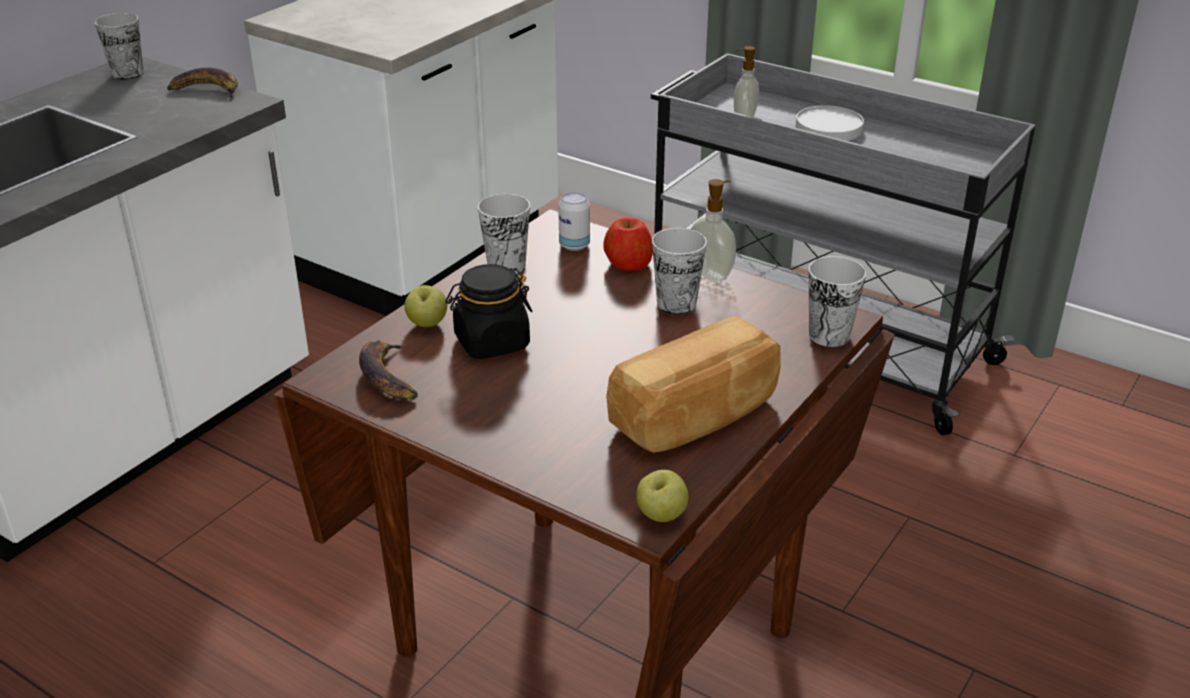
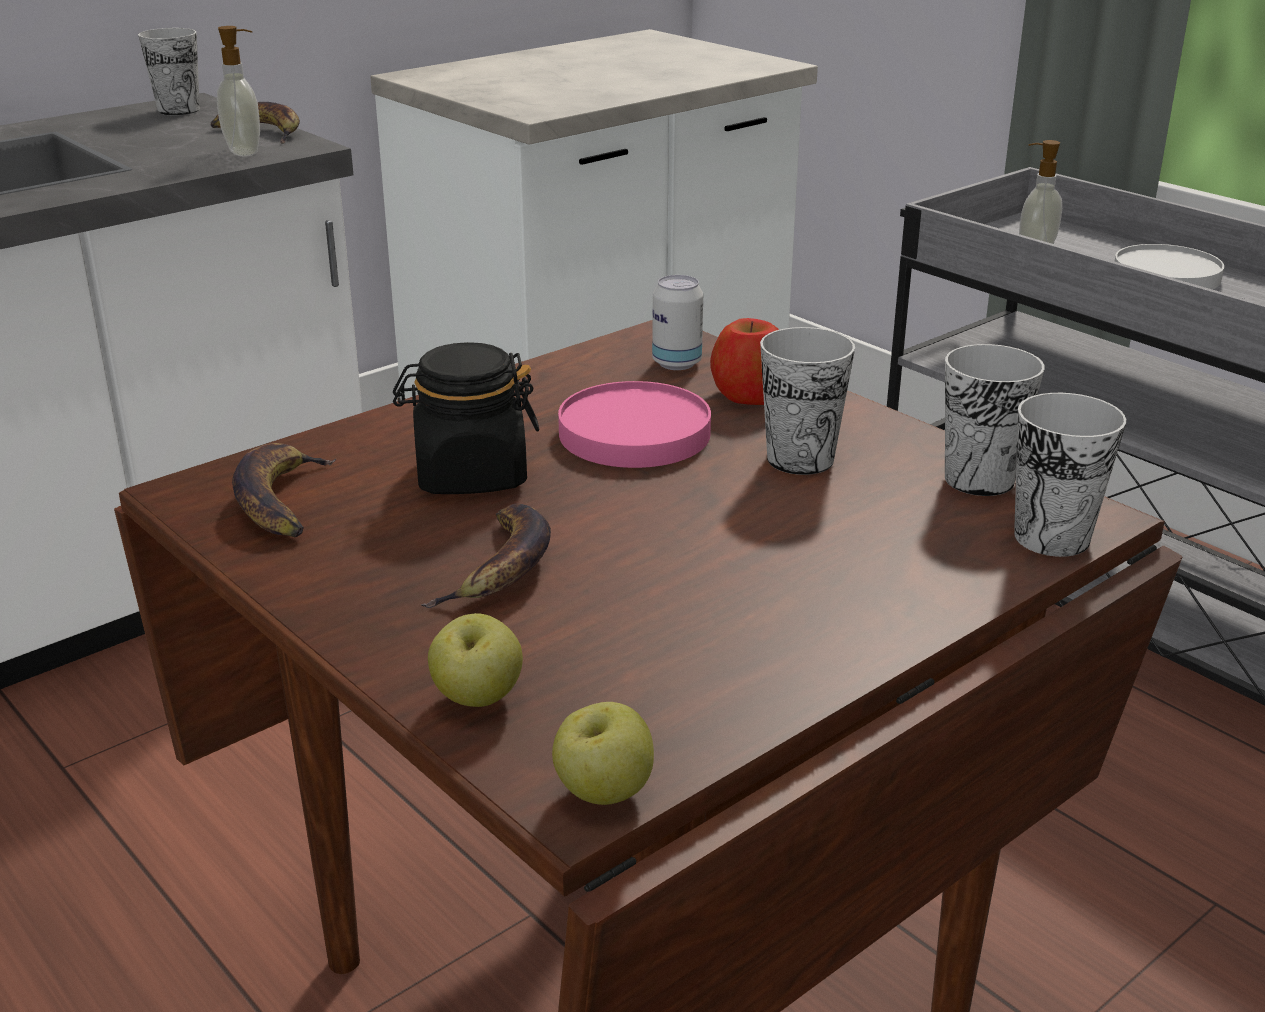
camera: 15 degrees right, 5 degrees down
apple [404,285,447,327] -> apple moved to [428,613,523,707]
cup [478,194,530,275] -> cup moved to [945,344,1045,496]
bread [606,316,781,453] -> none
soap dispenser [692,179,736,281] -> soap dispenser moved to [217,26,260,157]
none -> banana [421,504,551,608]
none -> pink plate [558,381,711,468]

